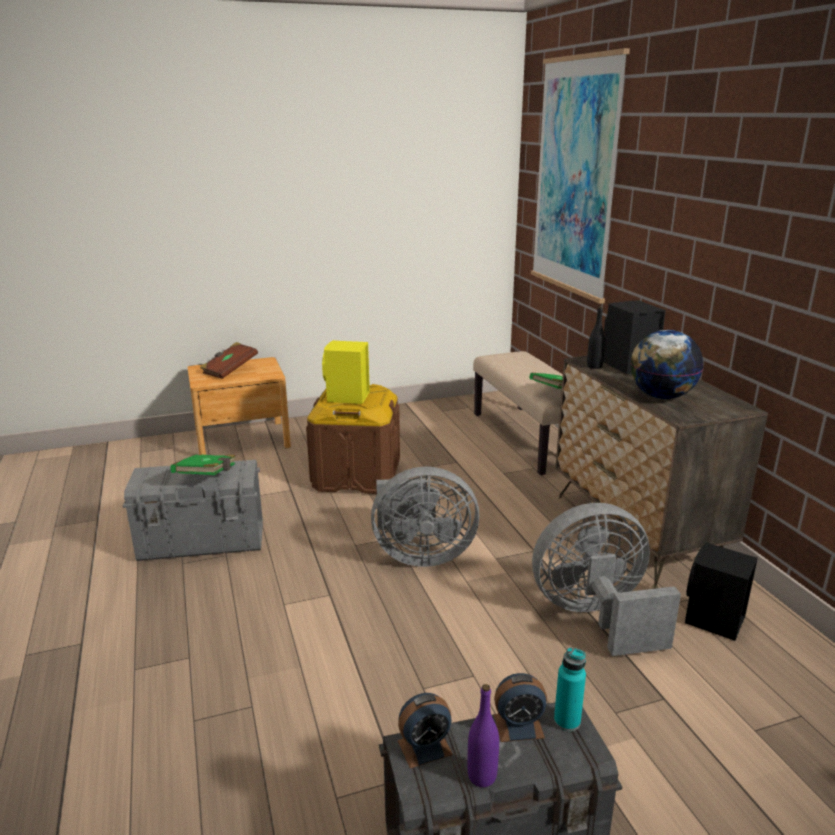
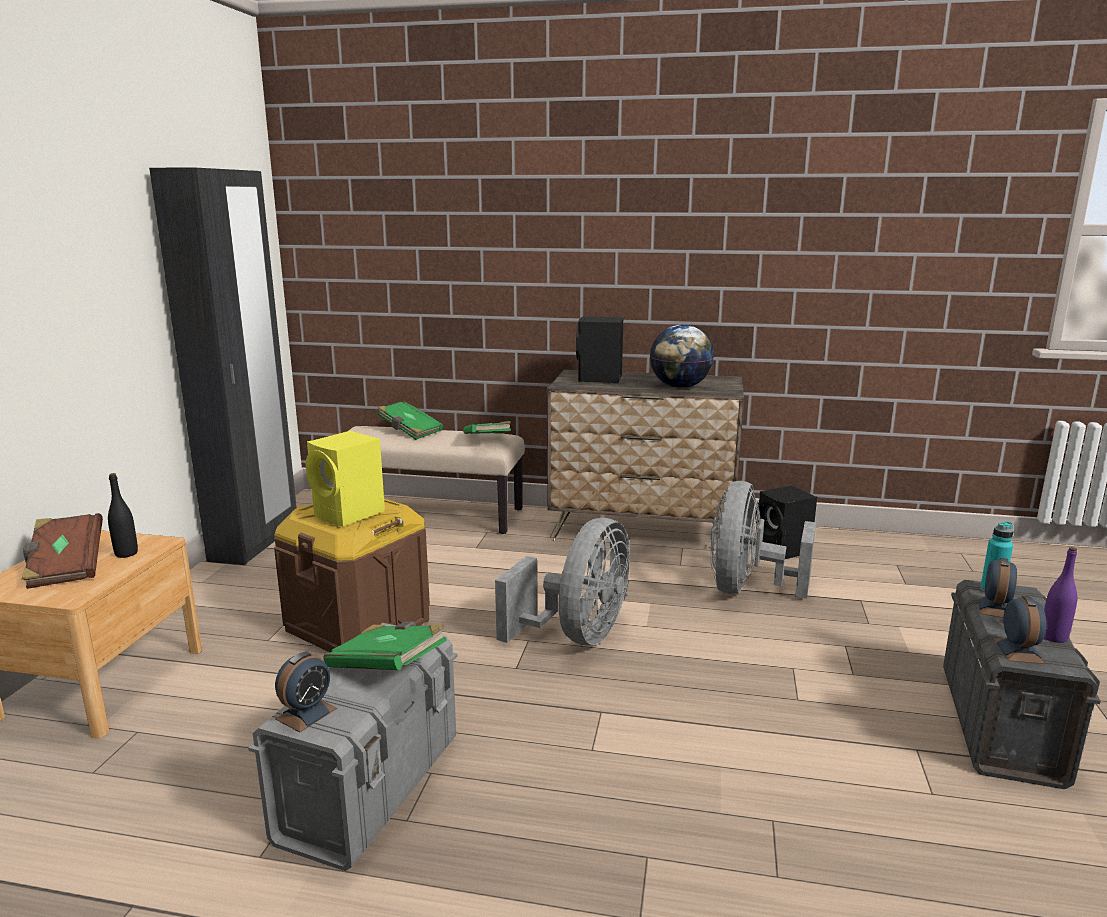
camera: 60 degrees left, 5 degrees down
picture [531,48,630,304] -> none
black bottle [587,307,605,369] -> black bottle moved to [108,473,138,558]
none -> black wardrobe [149,167,297,565]
none -> alarm clock [275,652,337,732]
none -> green book [378,401,443,440]

